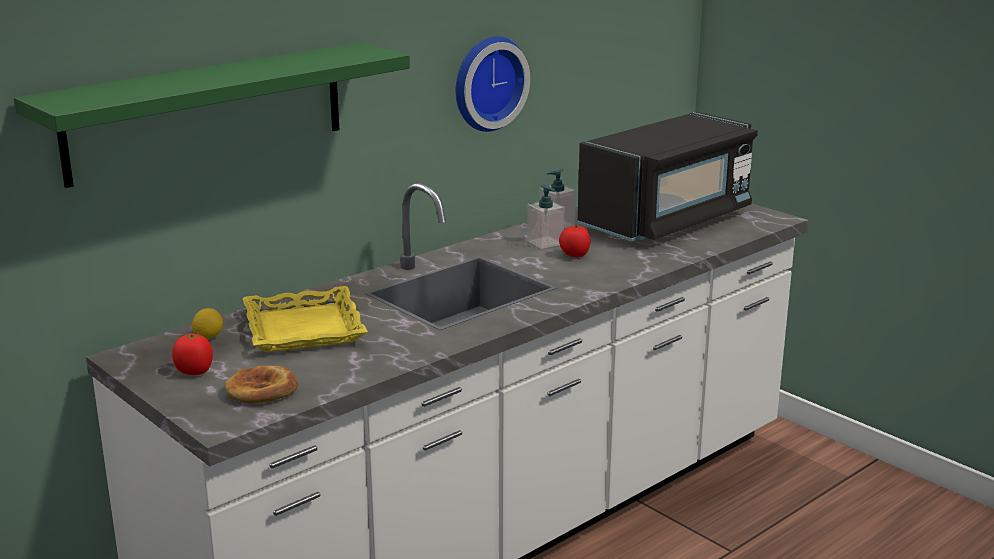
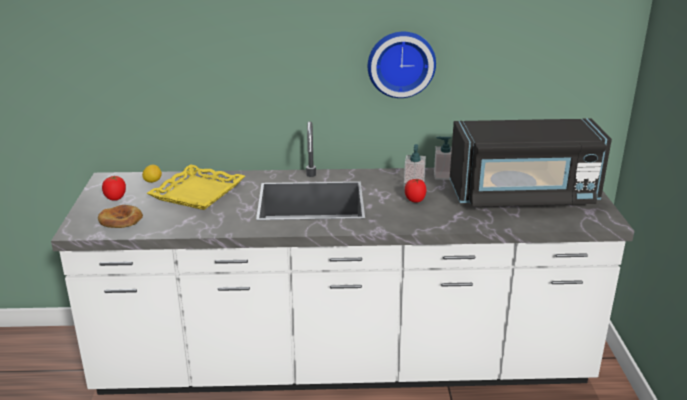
camera: 40 degrees right, 5 degrees up
green shelf [14,42,410,188] -> none

